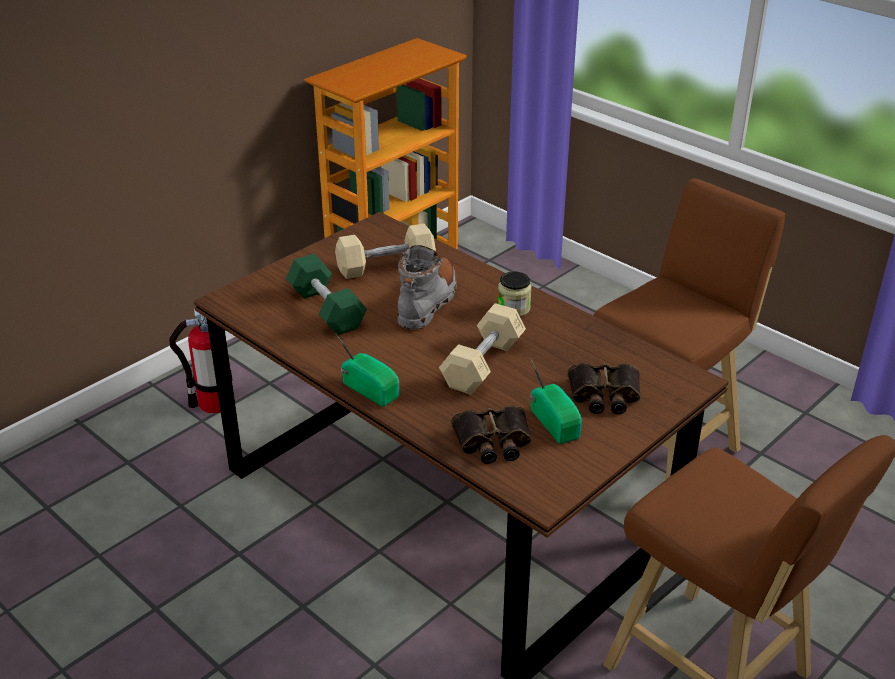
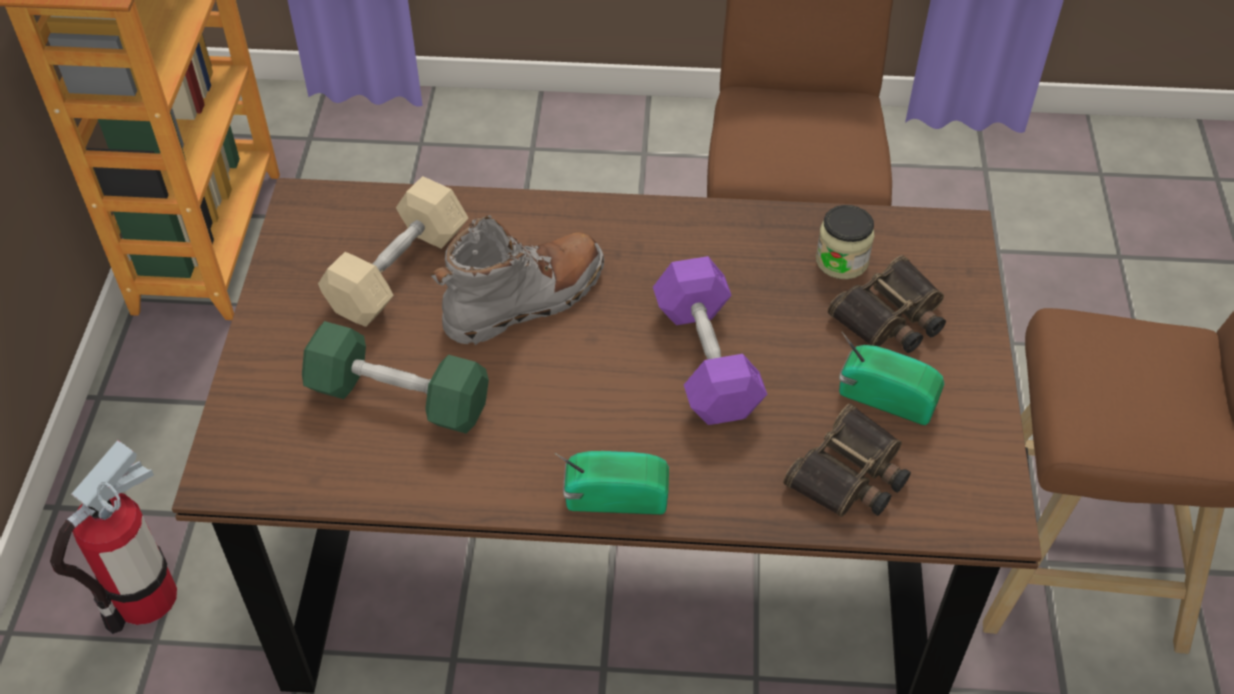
camera: 40 degrees left, 15 degrees up
grey boot [398,245,457,330] -> grey boot turned 75 degrees clockwise [431,215,604,345]
beige dumbbell [439,303,526,395] -> purple dumbbell [653,256,767,425]
jar [498,271,532,316] -> jar moved to [816,205,875,279]

